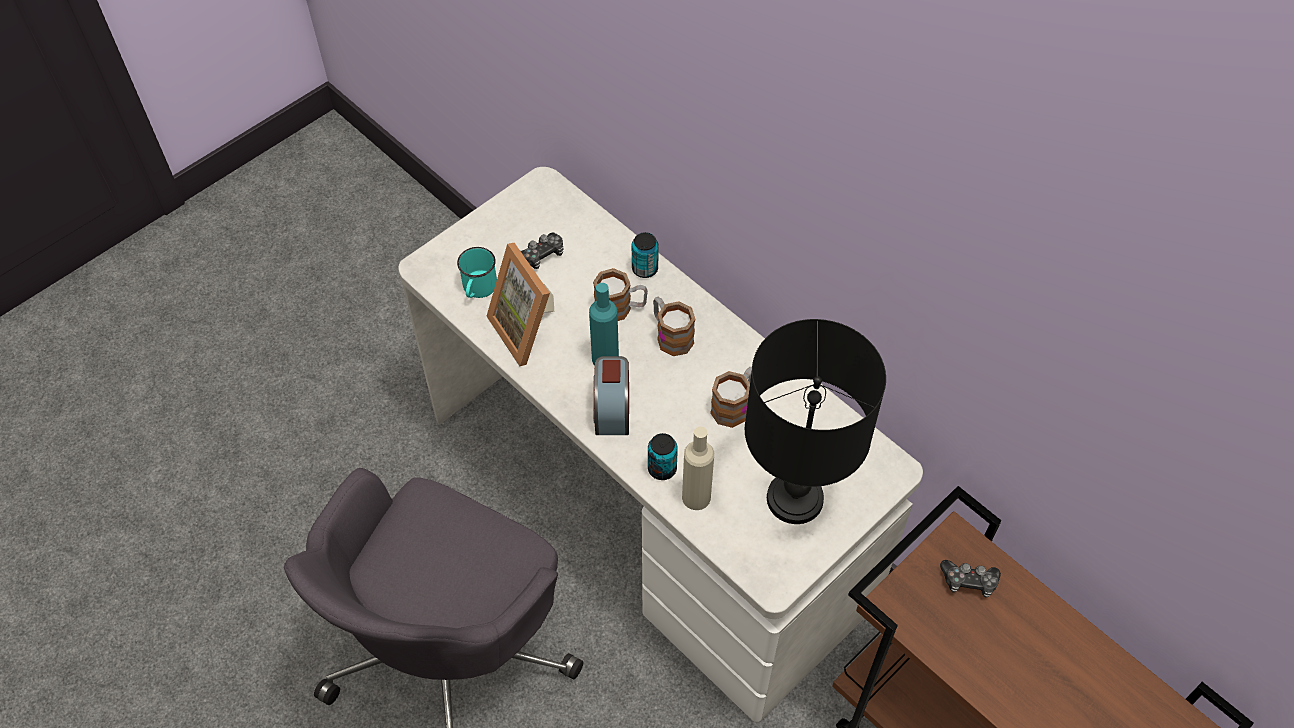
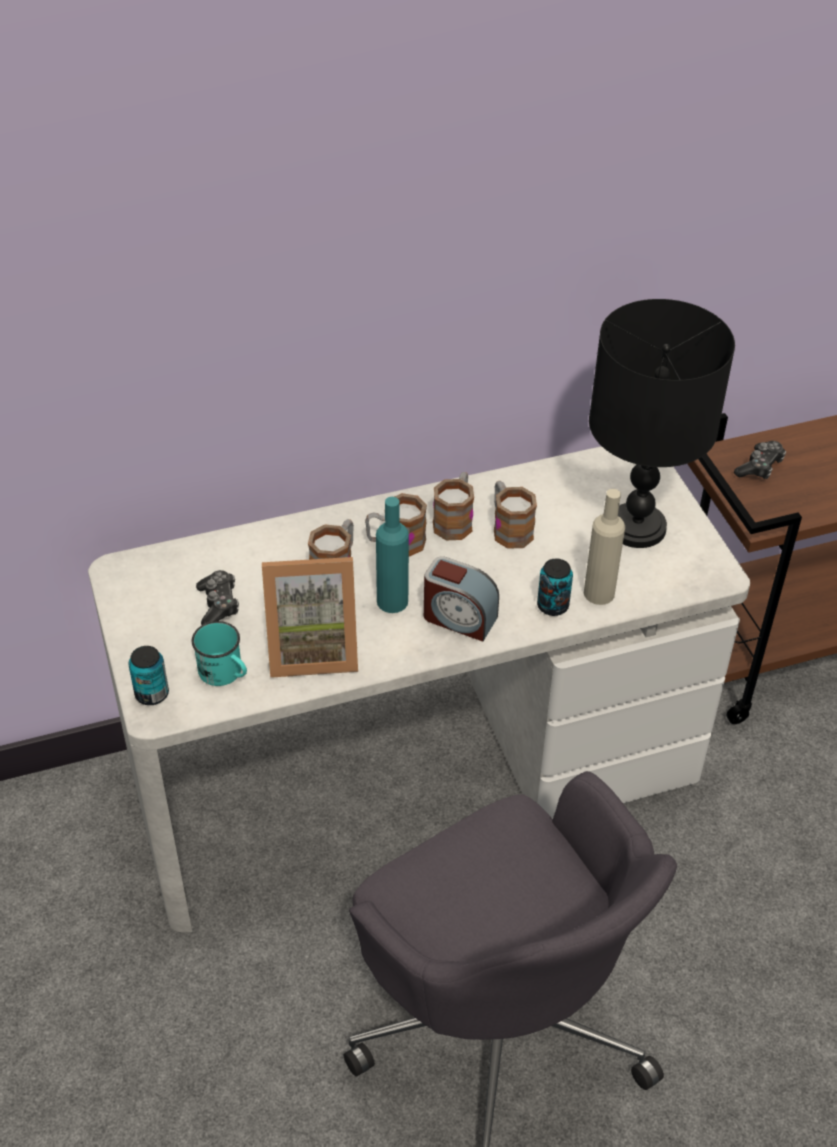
camera: 65 degrees left, 10 degrees down
can [632,232,659,278] -> can moved to [128,646,169,705]
none -> mug [433,472,474,541]

